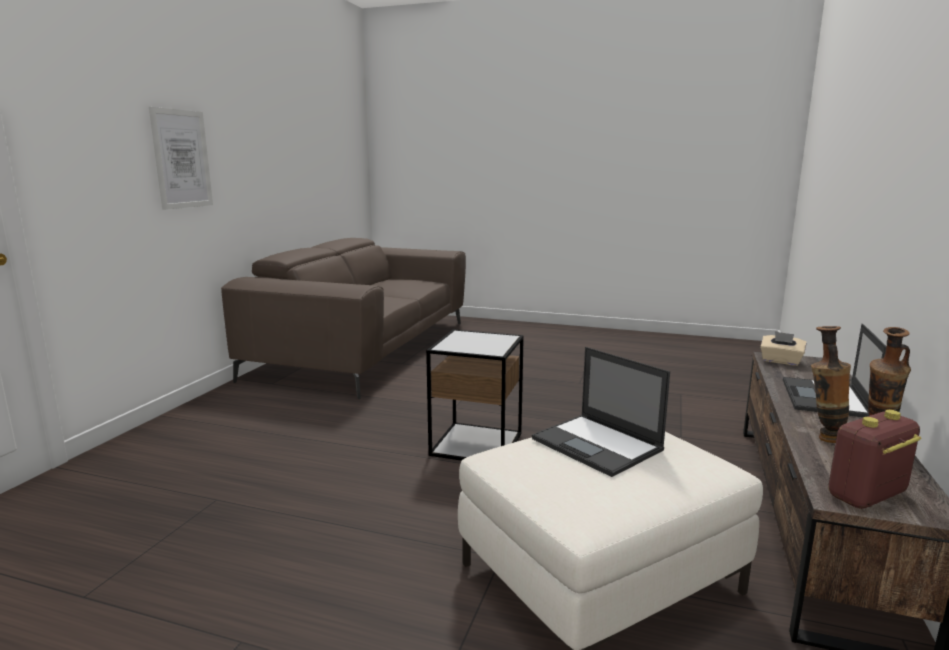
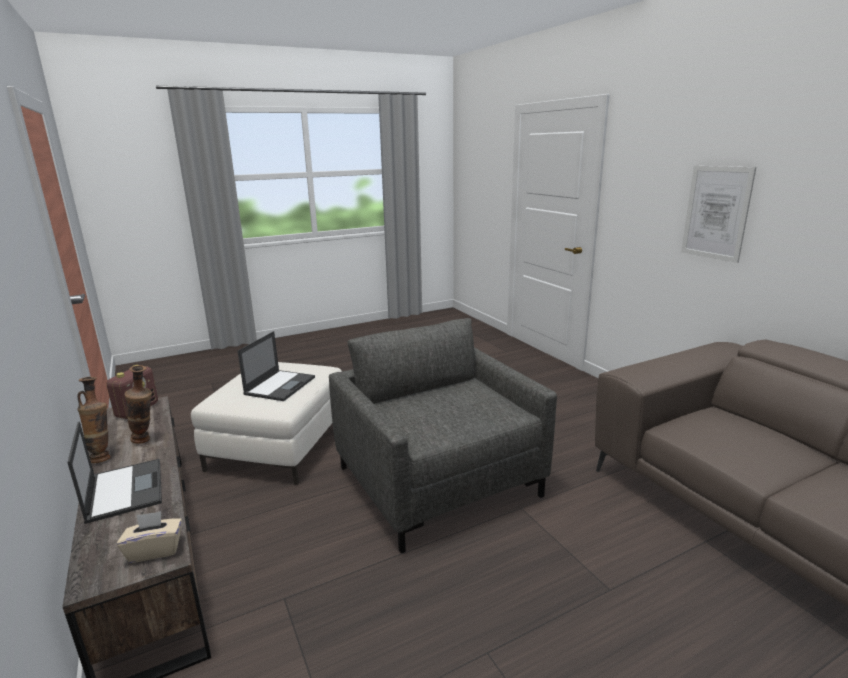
camera: 135 degrees right, 5 degrees up
side table [426,330,524,461] -> grey armchair [329,318,557,553]
laptop [532,347,670,477] -> laptop turned 105 degrees clockwise [238,331,315,401]

